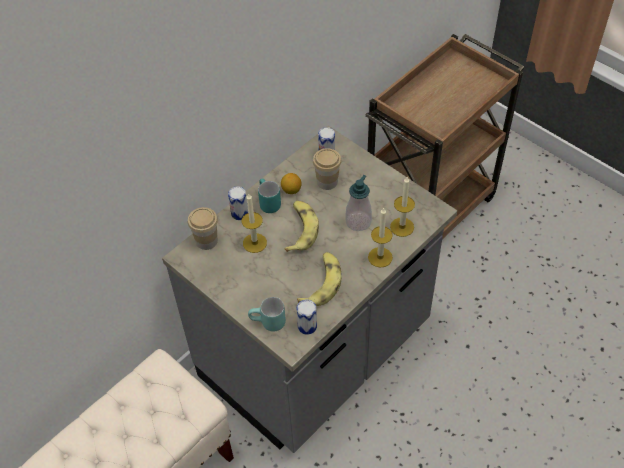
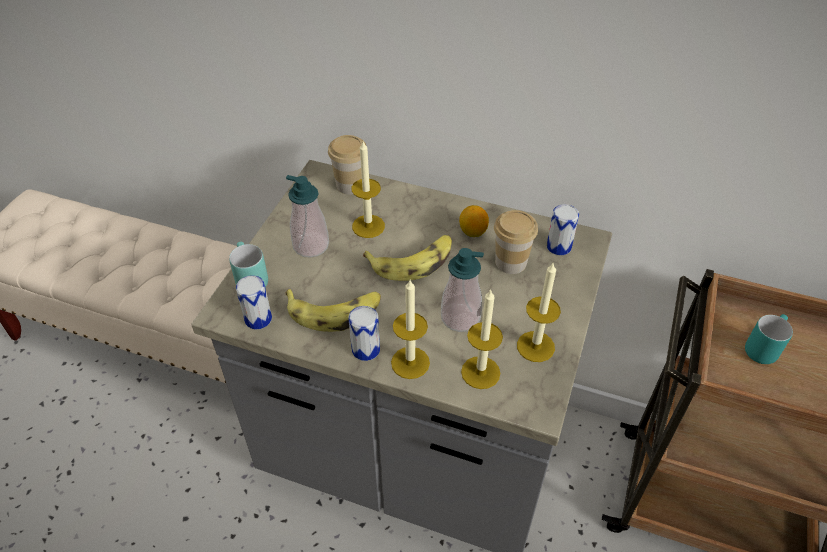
camera: 65 degrees right, 5 degrees down
can [228,186,248,220] -> can moved to [348,306,380,361]
turquoise mug [258,179,281,213] -> turquoise mug moved to [745,314,793,364]
none -> soap dispenser [286,175,329,258]
none -> candle [517,263,561,362]

